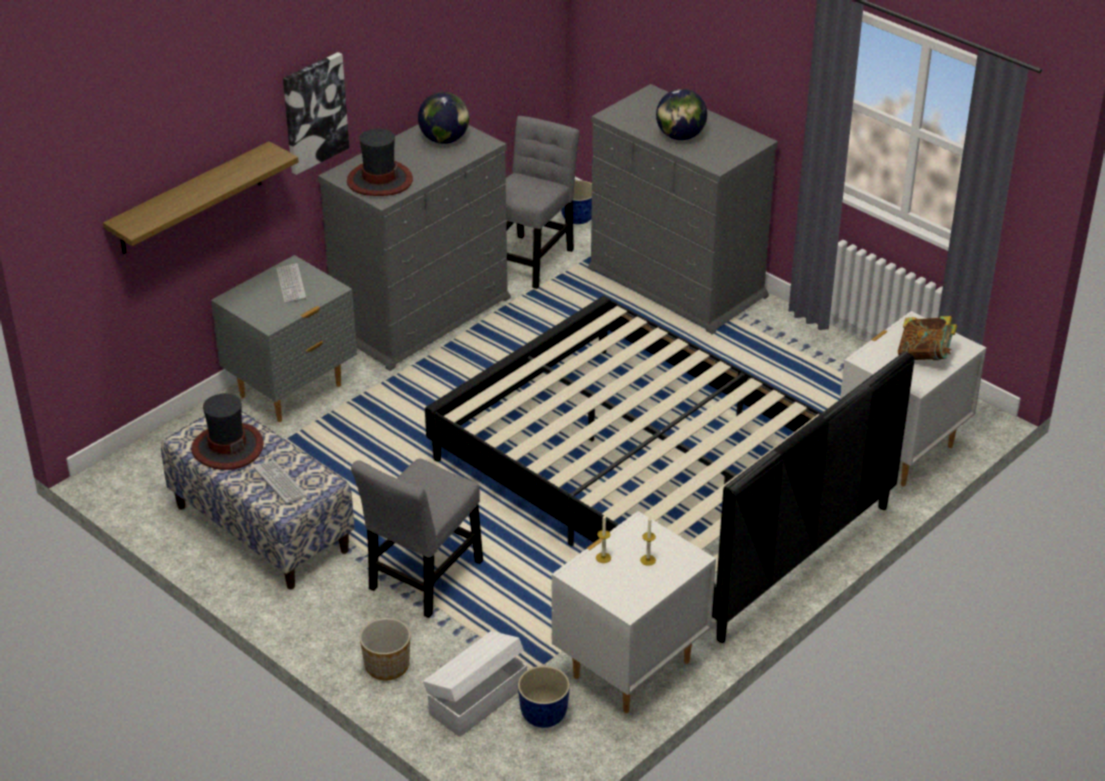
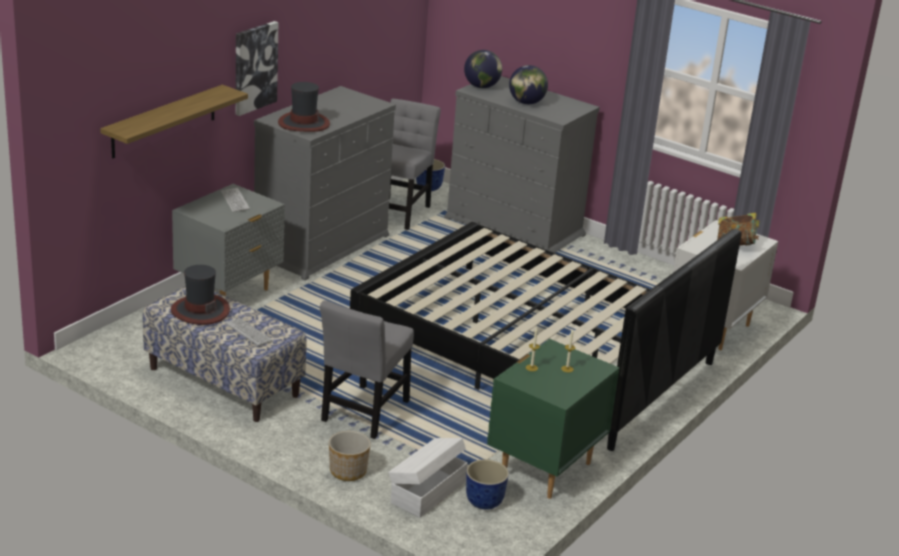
camera: 10 degrees left, 10 degrees down
globe [418,92,469,144] -> globe moved to [464,50,502,88]
white nightstand [551,511,716,713] -> green nightstand [487,339,620,499]

